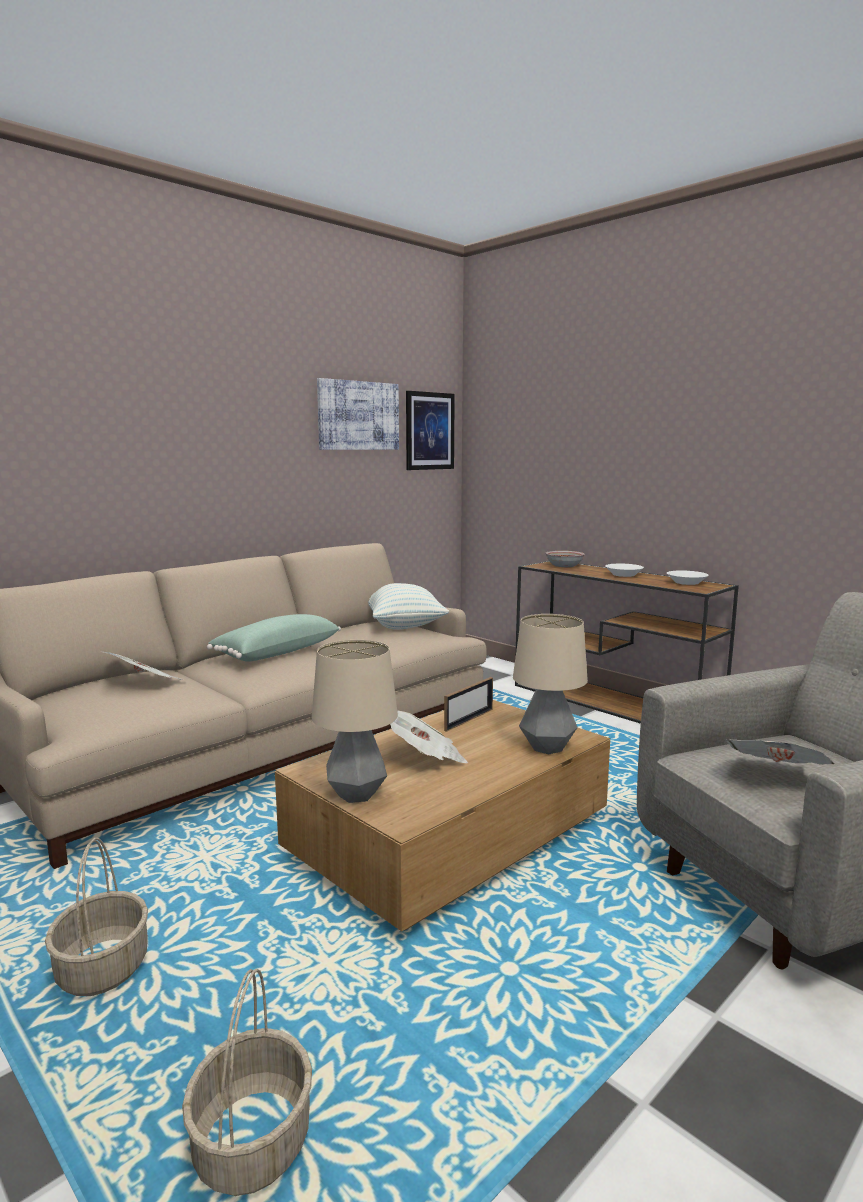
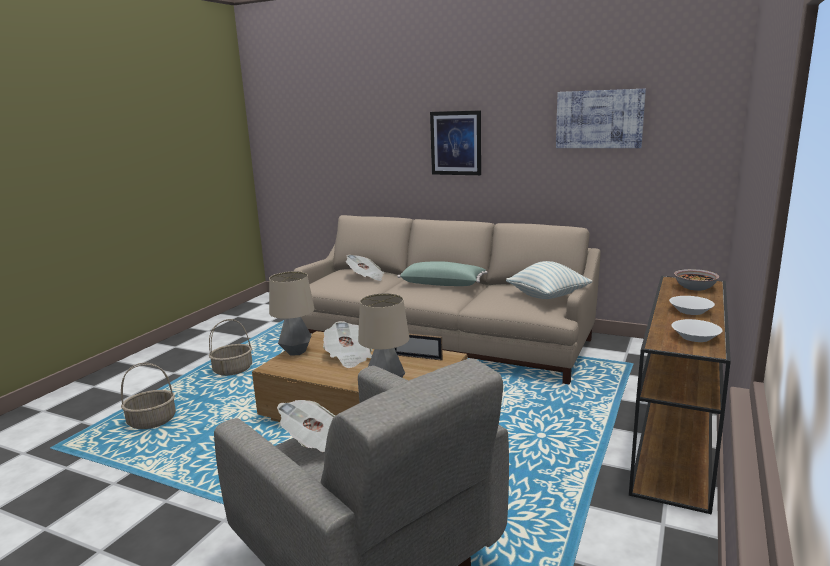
camera: 70 degrees right, 5 degrees up
picture [406,391,455,470] -> picture moved to [430,110,481,175]

